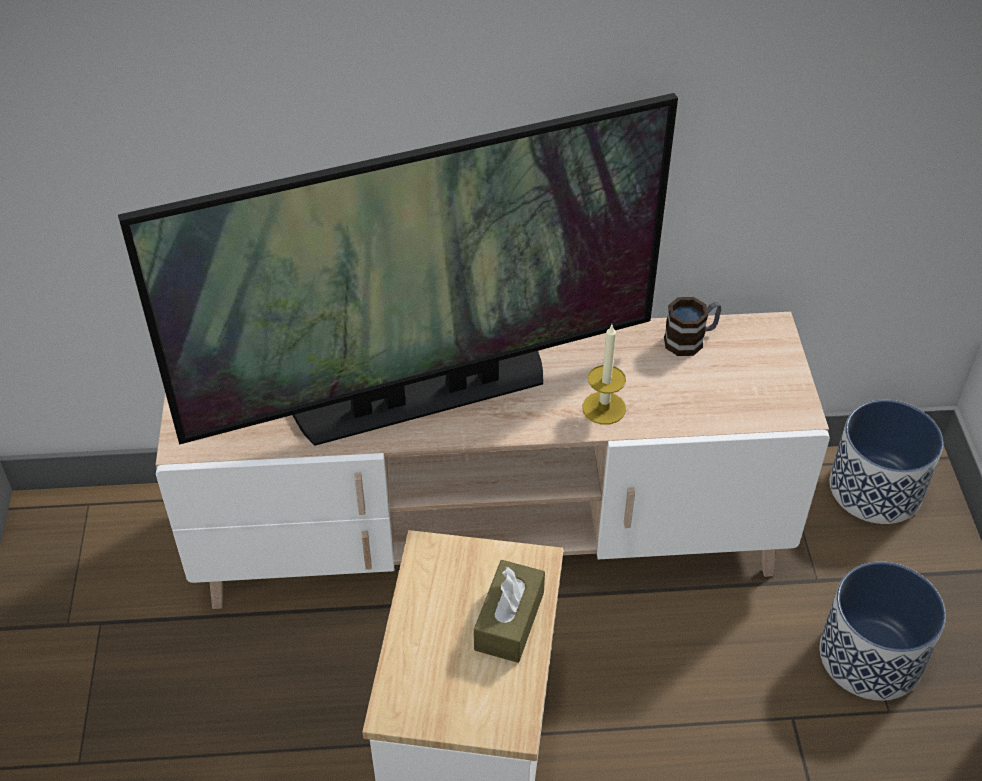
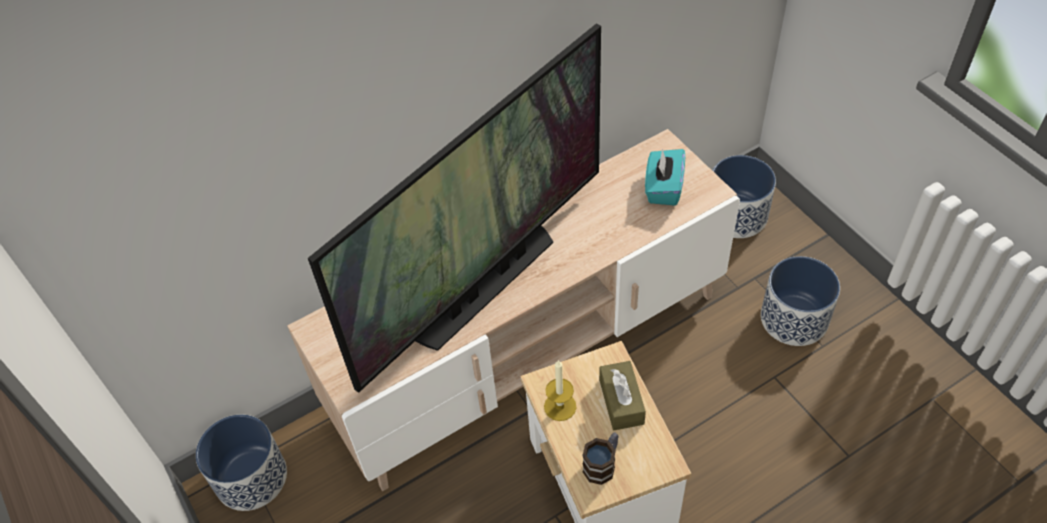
camera: 25 degrees left, 5 degrees up
candle [582,325,626,424] -> candle moved to [544,360,577,421]
mug [664,297,722,356] -> mug moved to [582,432,618,485]
none -> planter [196,415,287,511]
none -> turquoise tissue box [645,149,685,206]

